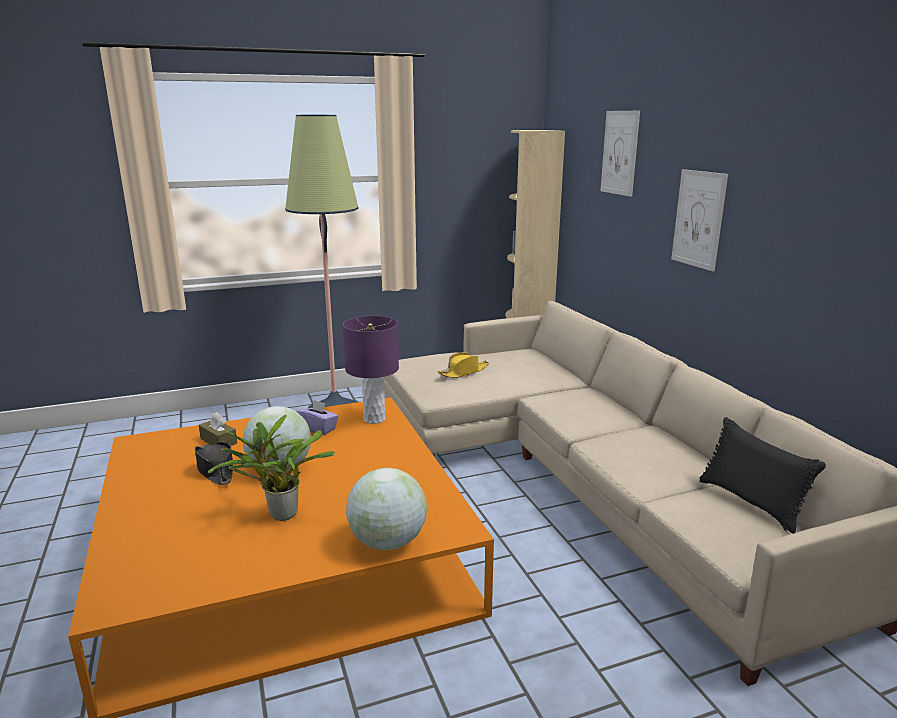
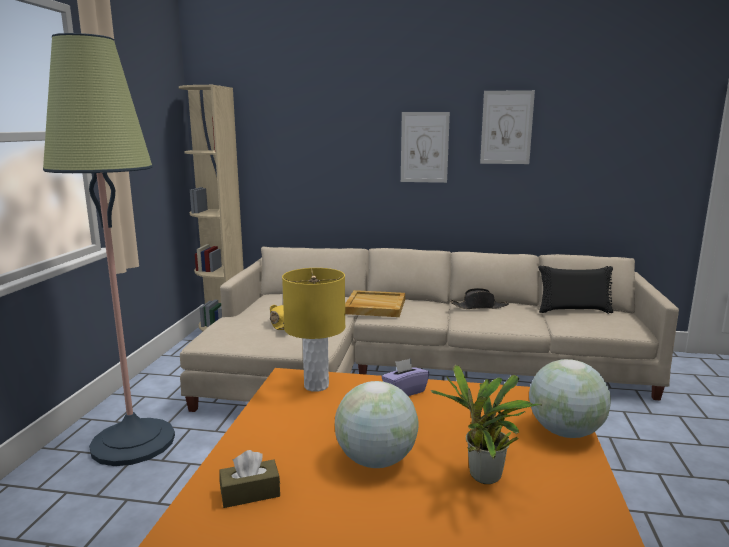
camera: 60 degrees left, 5 degrees down
black hat [195,442,233,485] -> black hat moved to [450,288,509,309]
purple tissue box [296,400,339,435] -> purple tissue box moved to [382,358,429,396]
purple table lamp [343,316,399,424] -> yellow table lamp [282,268,345,392]
picture [600,111,640,197] -> picture moved to [480,90,535,164]
none -> beige tray [345,290,405,317]

